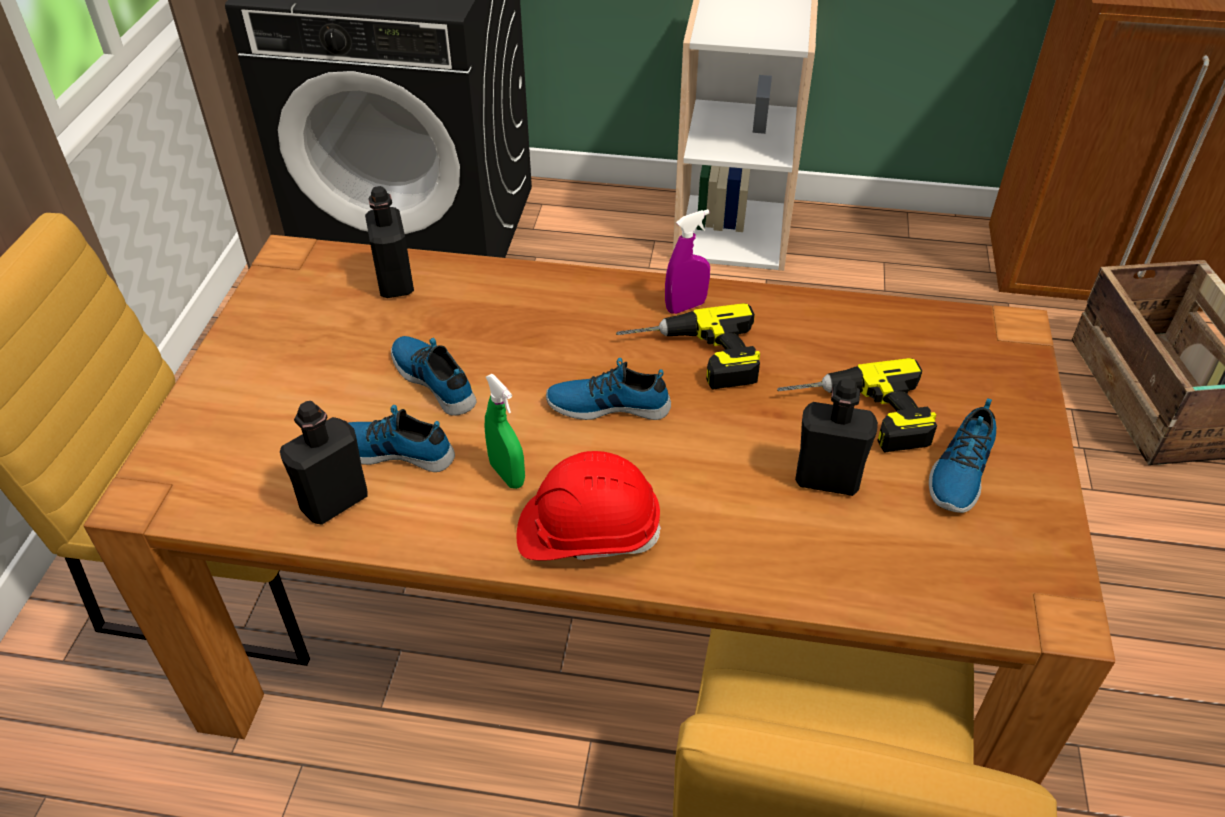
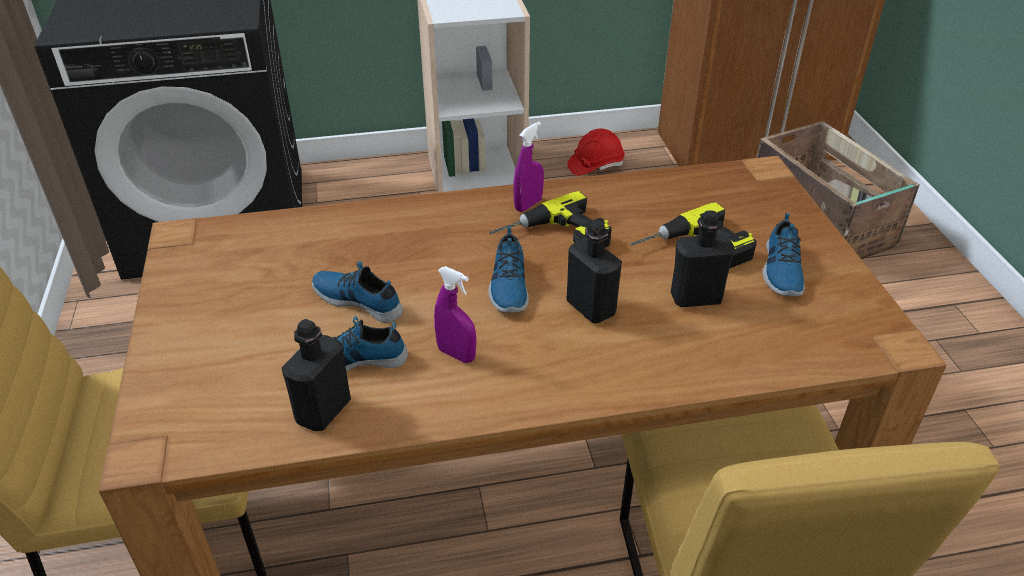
camera: 20 degrees left, 5 degrees down
black bottle [365,186,414,298] -> black bottle moved to [566,220,622,323]
green spray bottle [485,374,525,489] -> purple spray bottle [434,266,476,363]
red hard hat [517,451,661,561] -> red hard hat moved to [567,129,625,176]
shoe [546,358,671,420] -> shoe turned 75 degrees counterclockwise [488,226,529,313]

